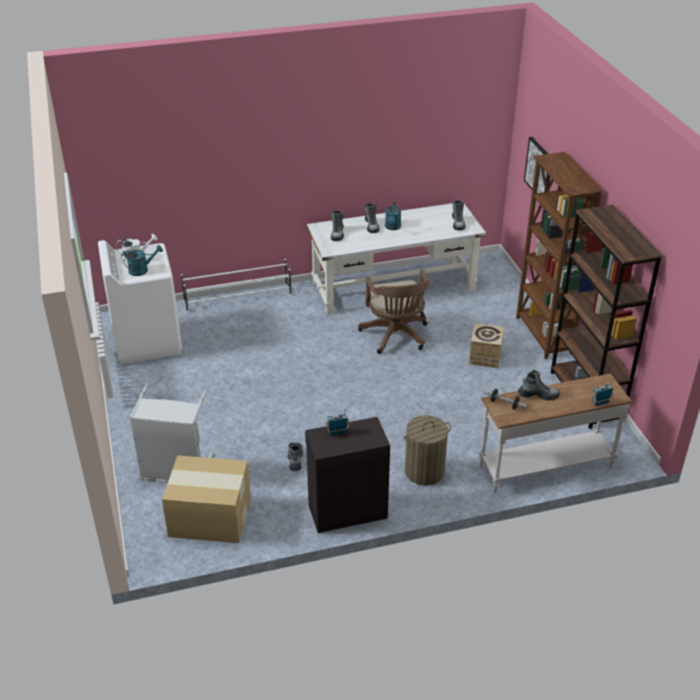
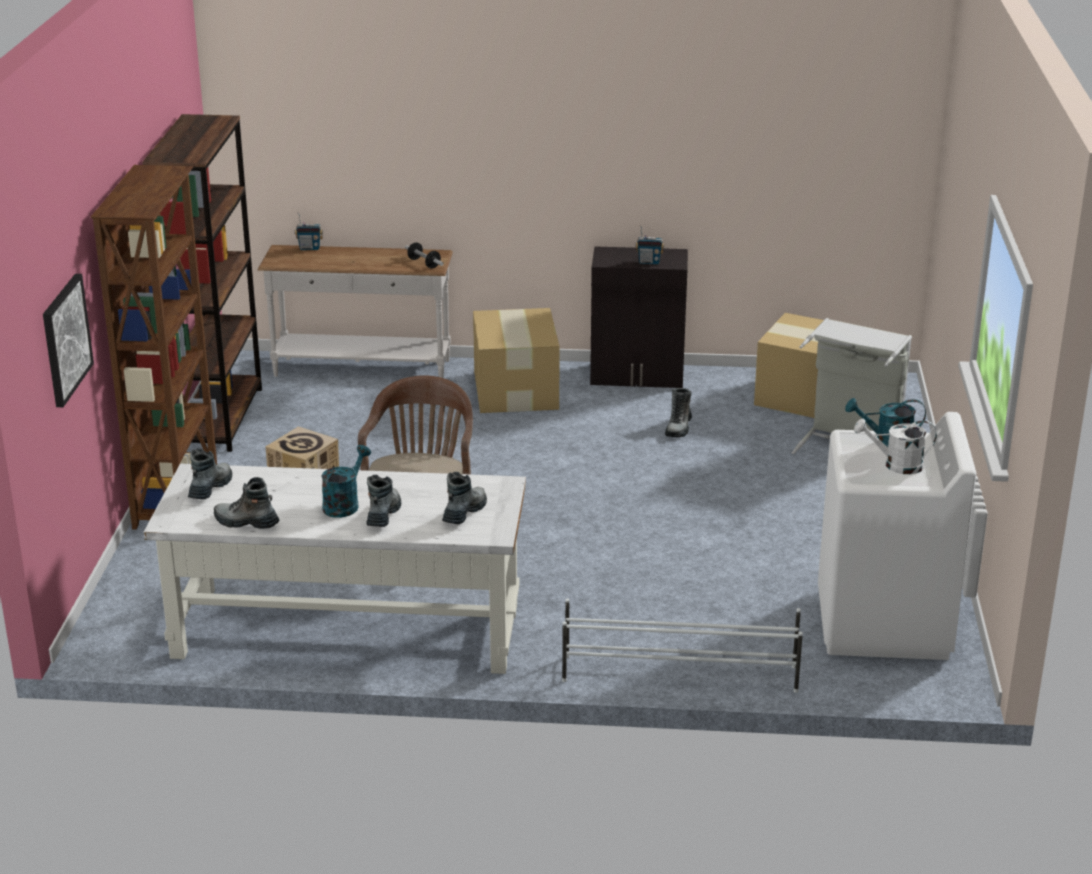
camera: 160 degrees left, 10 degrees down
laundry basket [404,415,451,486] -> cardboard box [473,308,560,413]
boot [518,370,560,400] -> boot moved to [214,477,279,529]

